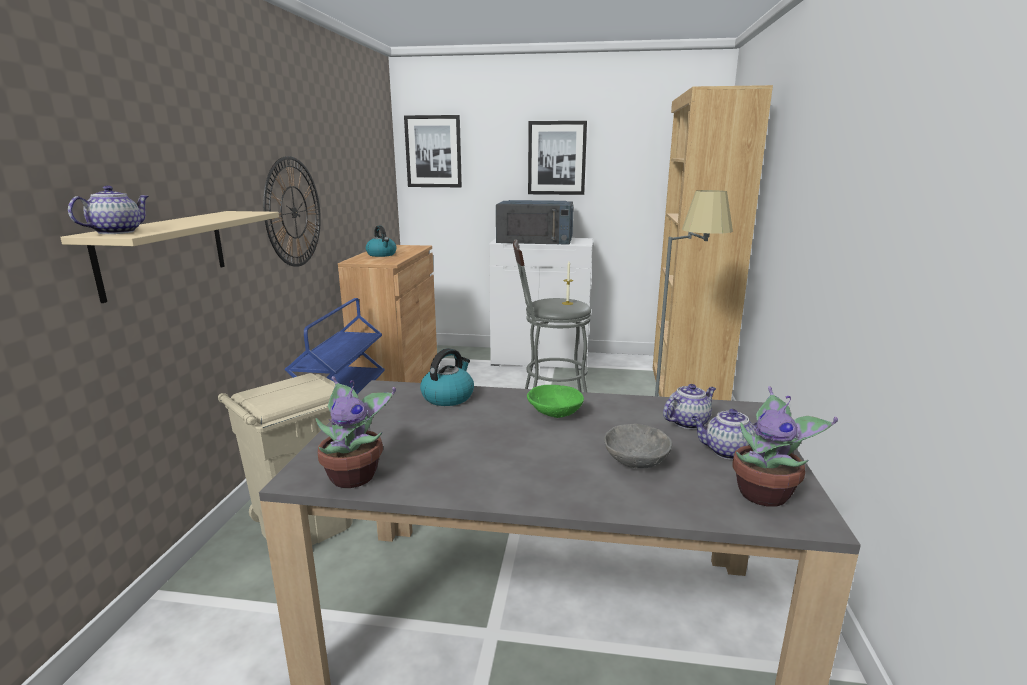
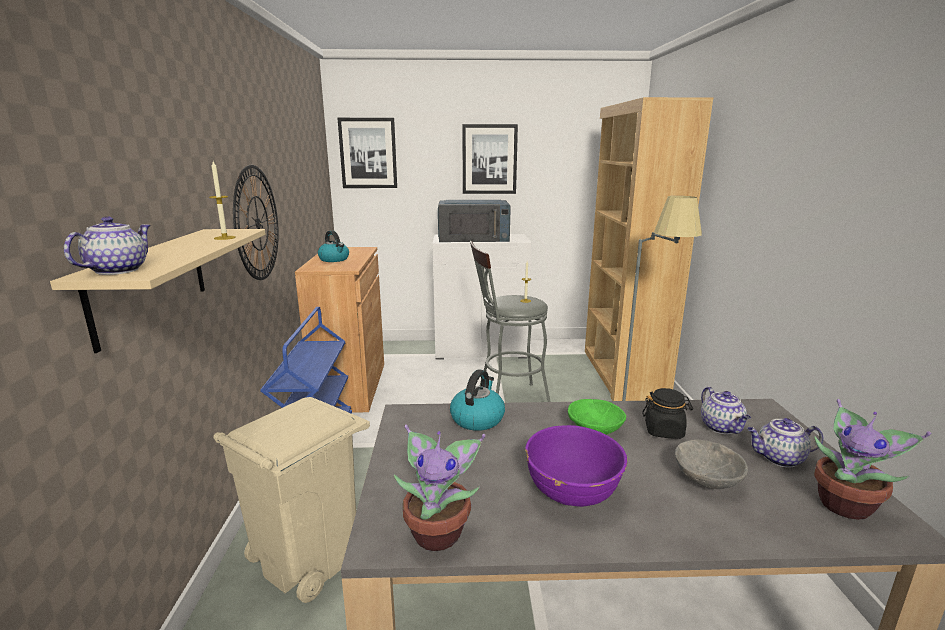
camera: 10 degrees left, 0 degrees up
teapot [663,384,716,429] -> teapot turned 120 degrees clockwise [701,387,751,434]
none -> candle [209,161,236,240]
none -> purple bowl [525,425,627,507]
none -> black jar [642,388,693,439]

